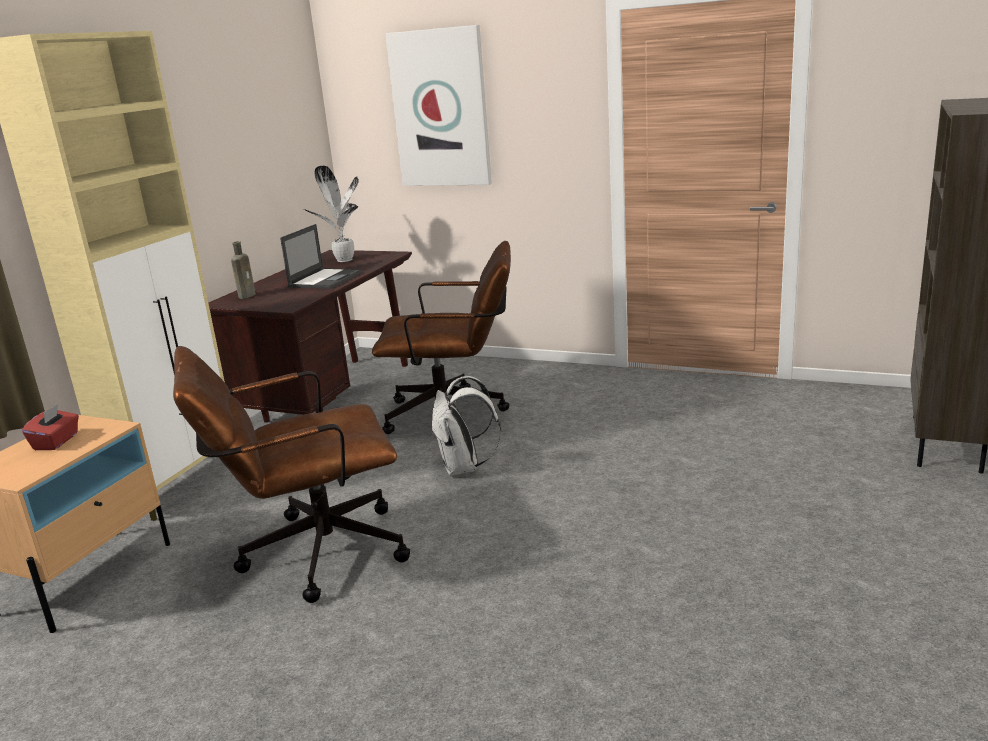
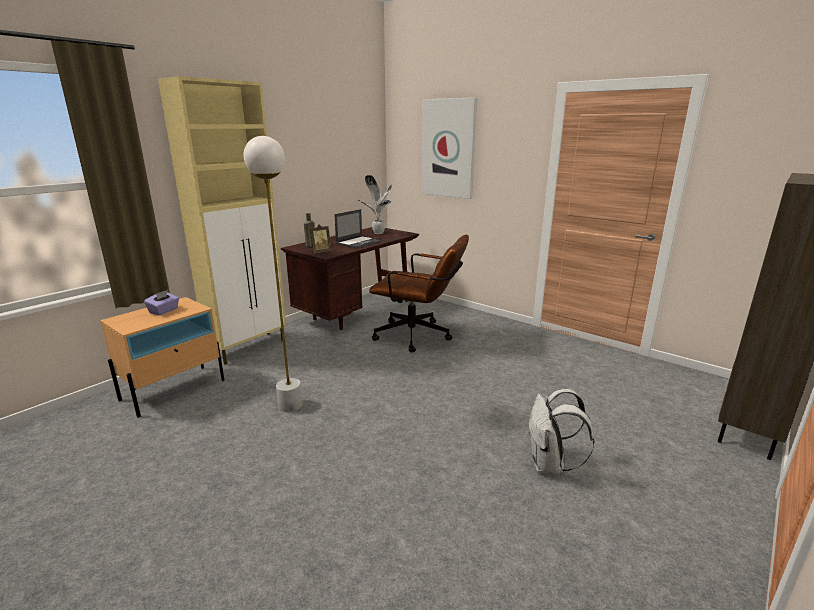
camera: 15 degrees right, 0 degrees up
red tissue box [22,404,79,450] -> purple tissue box [144,290,179,315]
brown office chair [173,346,410,603] -> white floor lamp [243,136,303,412]
white backpack [432,376,501,475] -> white backpack moved to [528,389,595,474]
none -> picture frame [310,225,332,254]

